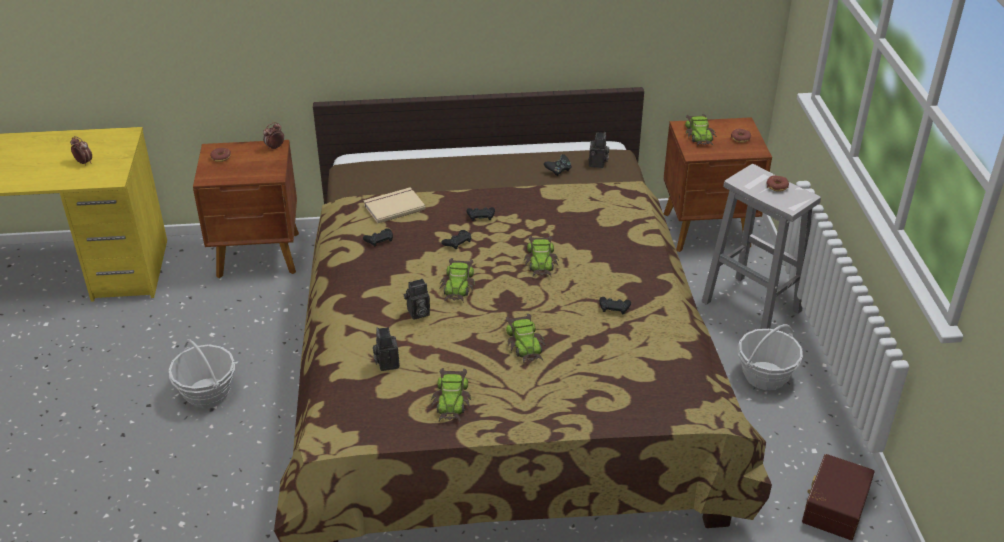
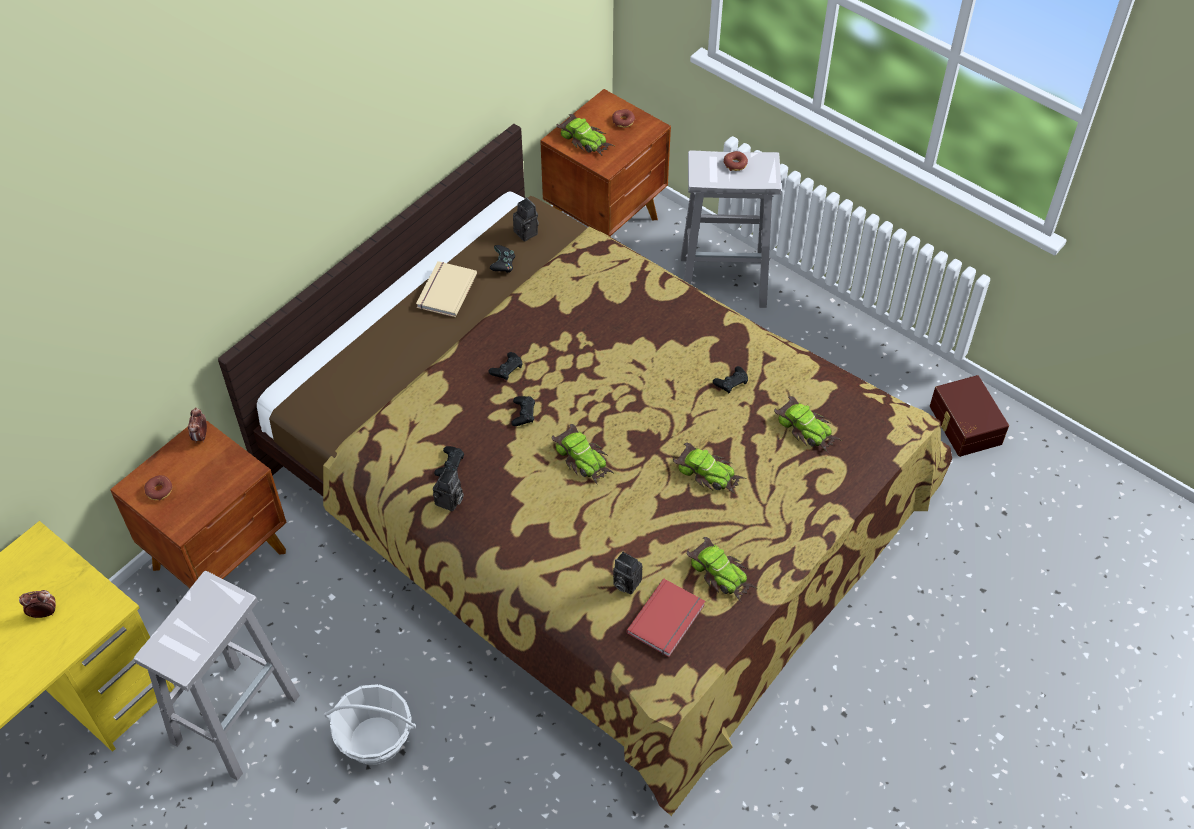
camera: 45 degrees left, 15 degrees up
beige book [363,187,426,224] -> beige book moved to [416,261,477,317]
camera [404,279,430,320] -> camera moved to [433,468,463,511]
toy car [524,236,559,276] -> toy car moved to [774,396,842,453]
basket [737,324,803,390] -> none
none -> white stool [134,571,300,781]
none -> red book [626,579,705,657]

